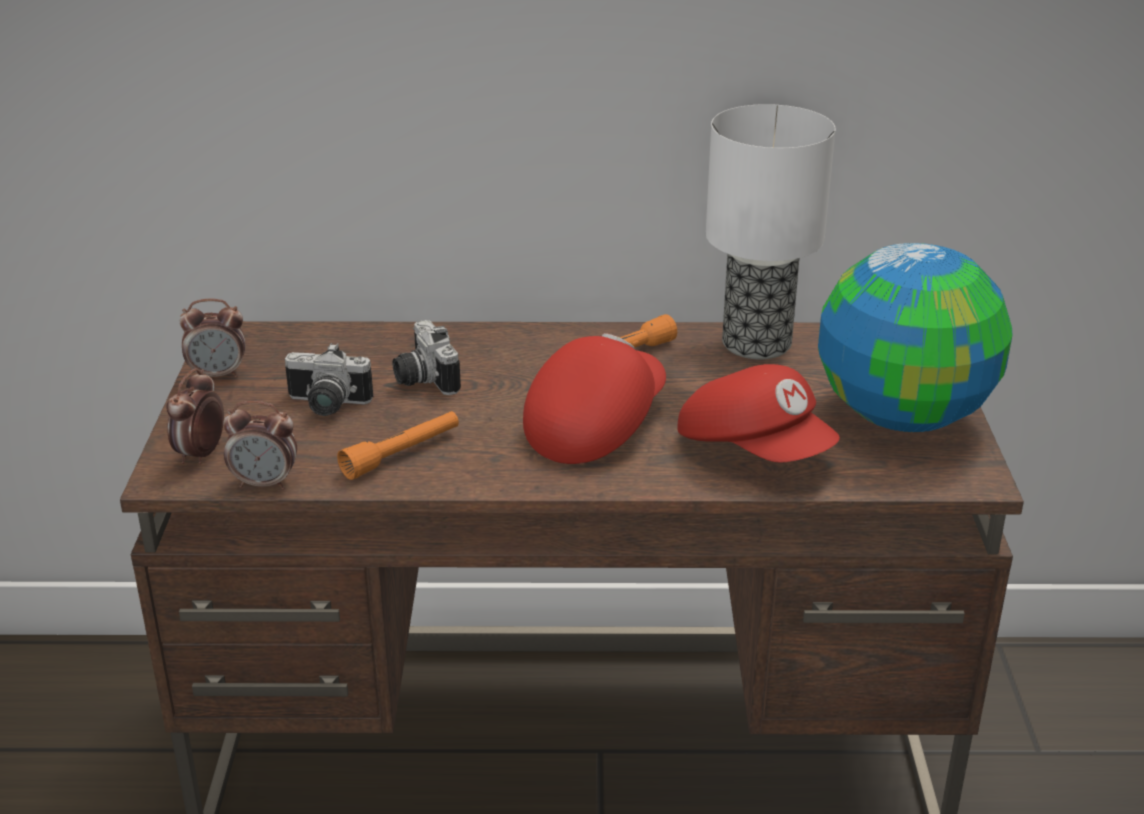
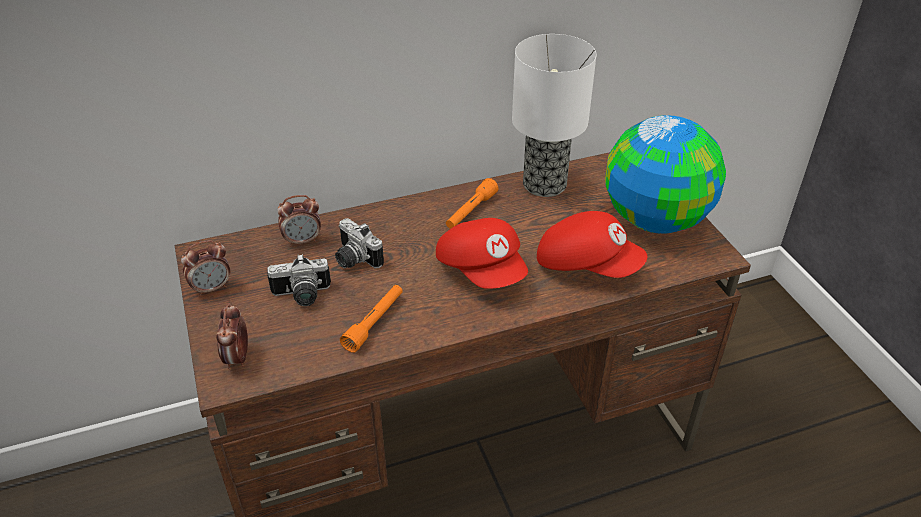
camera: 20 degrees left, 10 degrees up
alarm clock [223,401,297,490] -> alarm clock moved to [277,195,321,247]
red cap [523,333,666,464] -> red cap turned 135 degrees clockwise [436,218,528,289]

